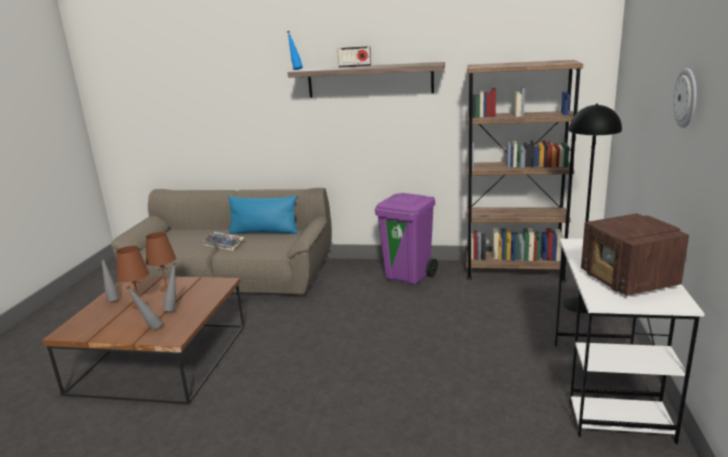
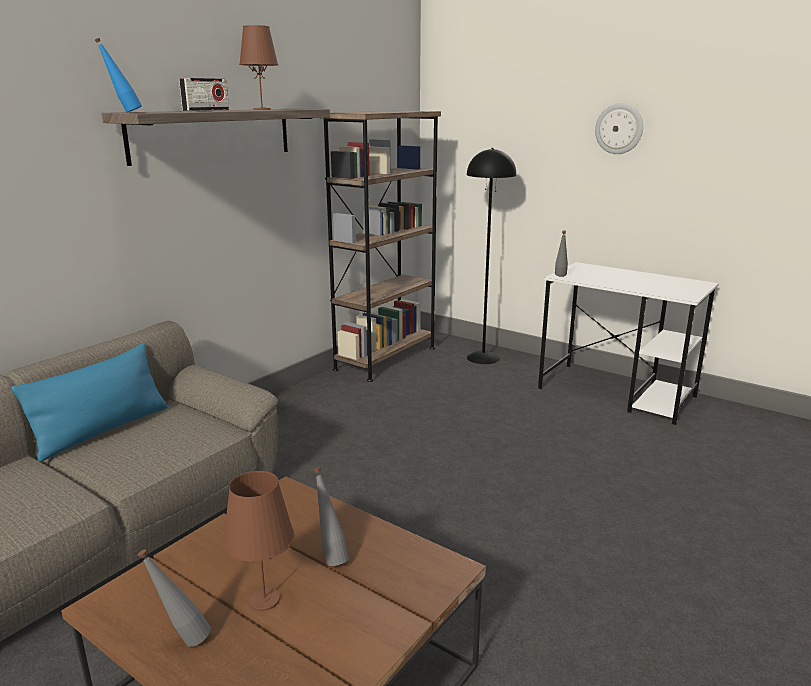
camera: 65 degrees left, 0 degrees up
grey bottle [126,286,162,330] -> grey bottle moved to [555,230,568,277]
brown table lamp [146,232,176,292] -> brown table lamp moved to [239,25,278,110]
keyboard [203,232,244,250] -> none
purple trash can [375,193,438,285] -> none
radio [581,213,689,296] -> none

